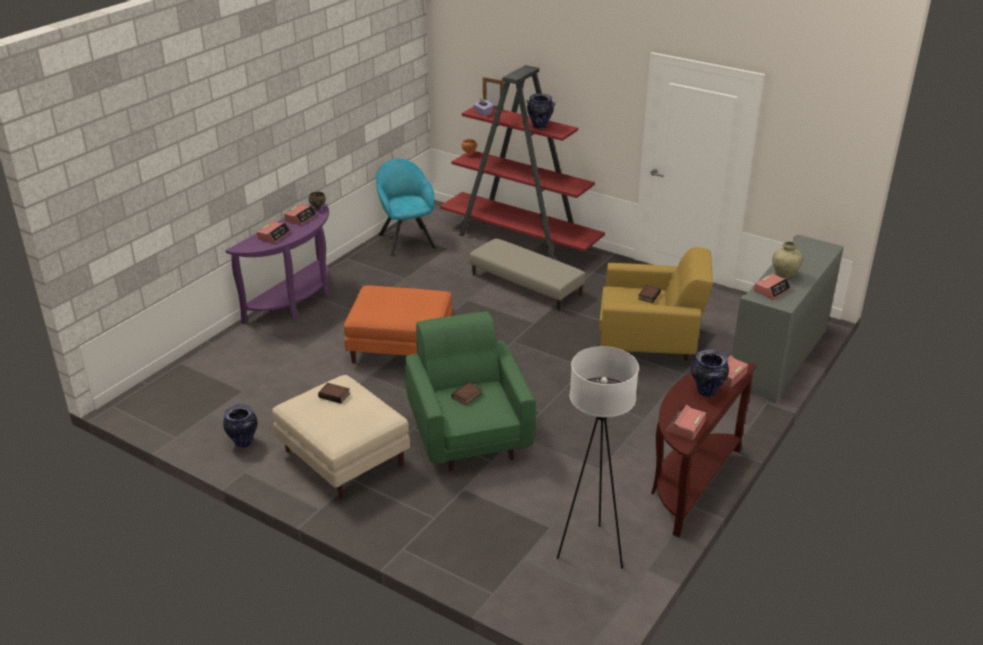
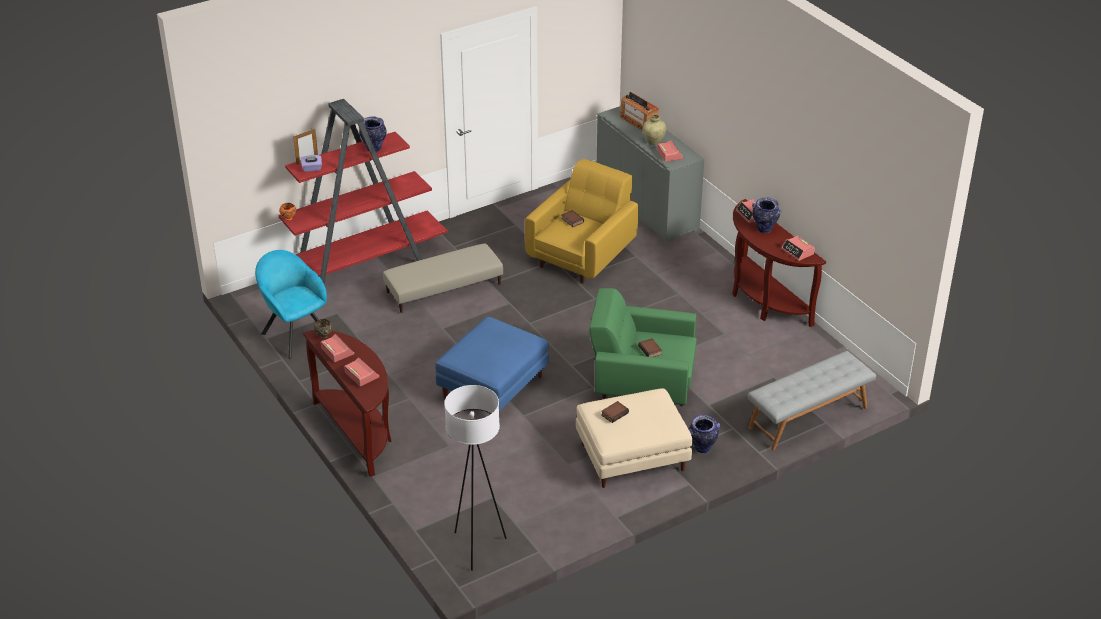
camera: 65 degrees left, 5 degrees up
vase [223,404,258,448] -> vase moved to [689,415,720,453]
purple console table [226,203,330,324] -> brown console table [303,330,392,477]
orange ottoman [344,285,453,364] -> blue ottoman [435,317,549,411]
turquoise armchair [376,159,437,256] -> turquoise armchair turned 45 degrees clockwise [255,250,327,359]
white floor lamp [557,346,639,569] -> white floor lamp moved to [444,385,507,571]
none -> radio [620,92,659,131]
none -> grey bench [747,351,876,451]

